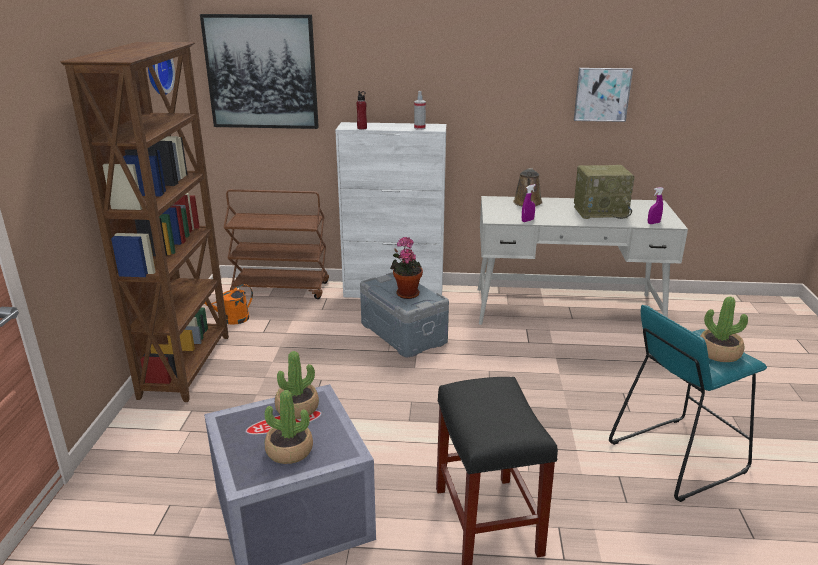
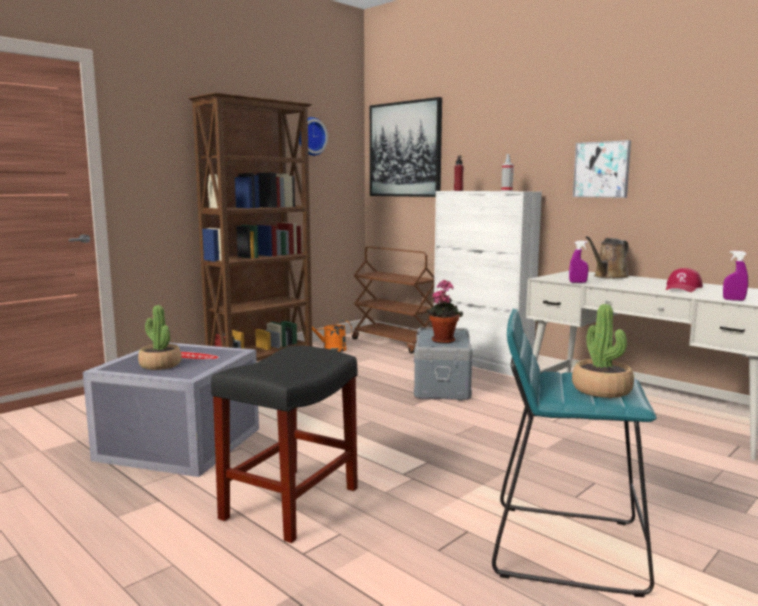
camera: 40 degrees right, 15 degrees down
potted plant [275,351,319,419] -> none
picture [574,68,633,122] -> picture moved to [573,140,631,198]
radio [574,165,635,219] -> red cap [666,268,703,292]

